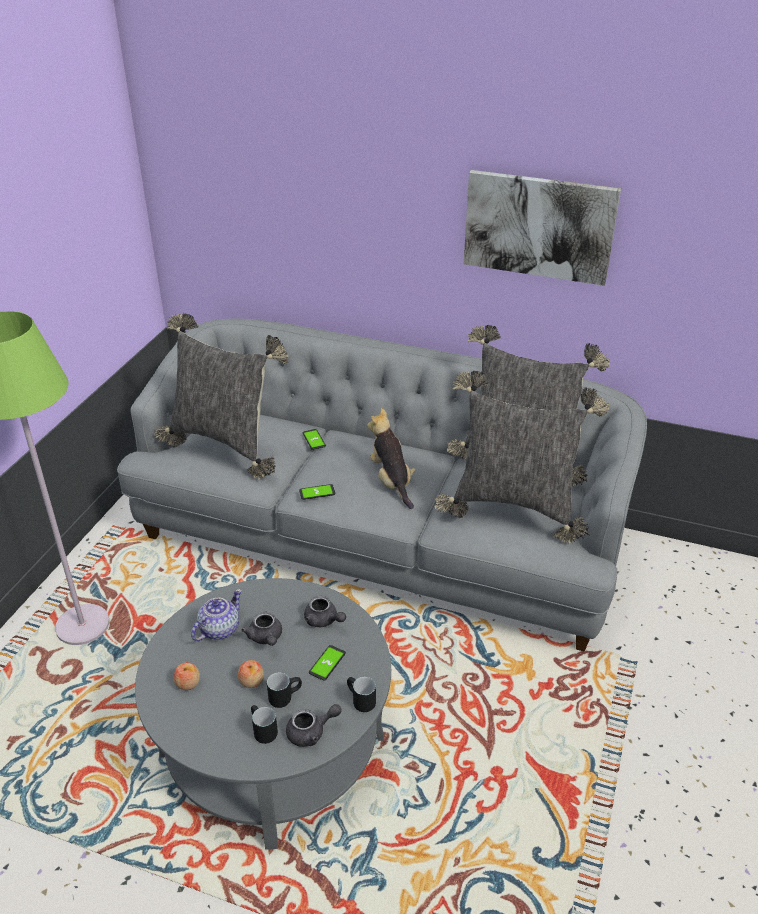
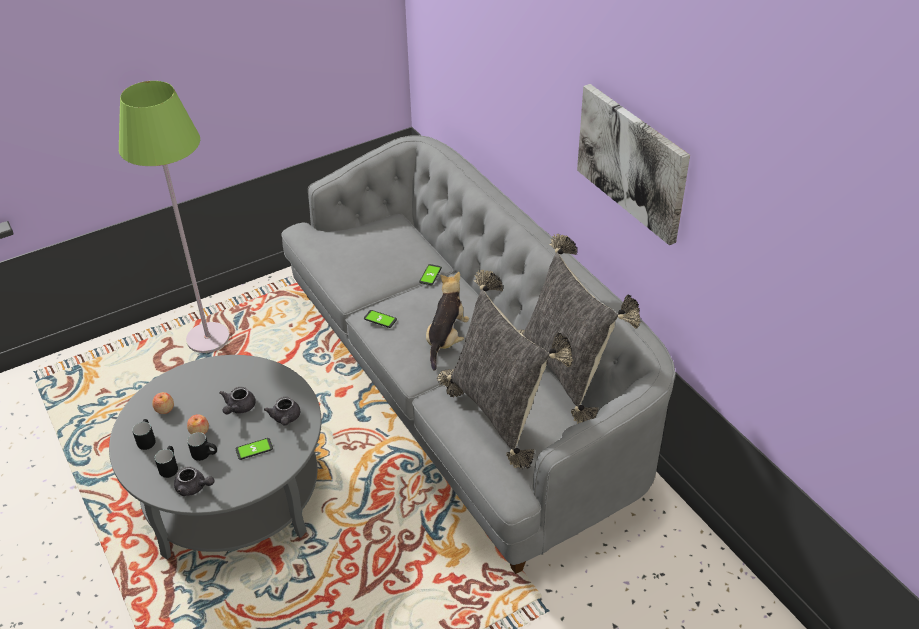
camera: 40 degrees right, 5 degrees up
pillow [154,314,289,479] -> none
teapot [191,589,242,641] -> none
black mug [347,677,376,712] -> black mug moved to [132,419,156,450]

